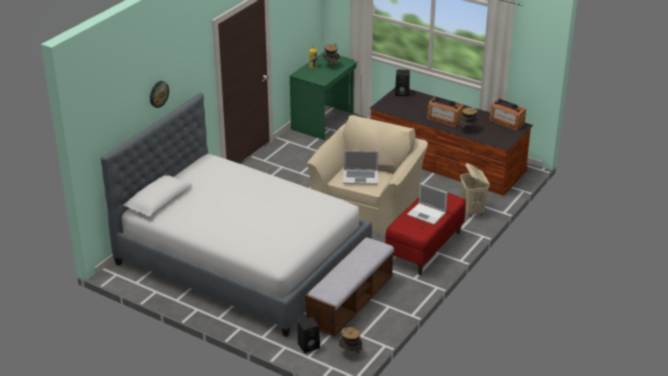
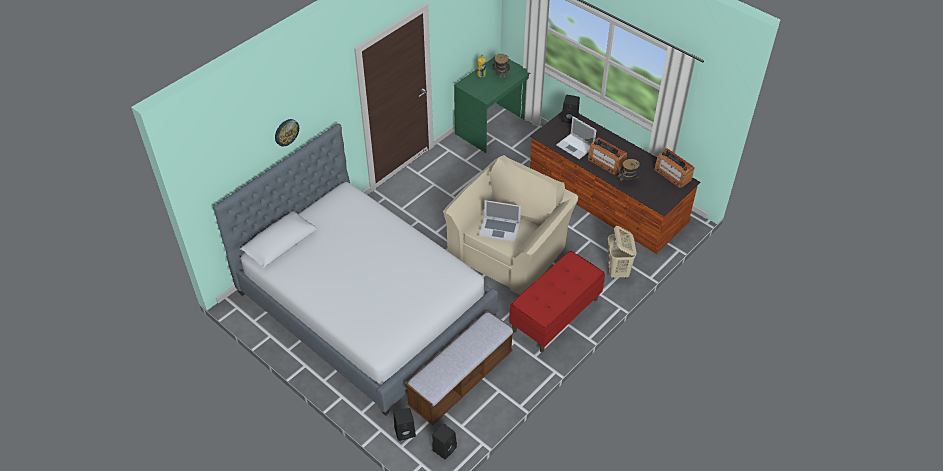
camera: 10 degrees right, 15 degrees up
hat [339,326,363,354] -> black speaker [432,423,457,459]
laptop [407,183,448,225] -> laptop moved to [556,116,596,159]

